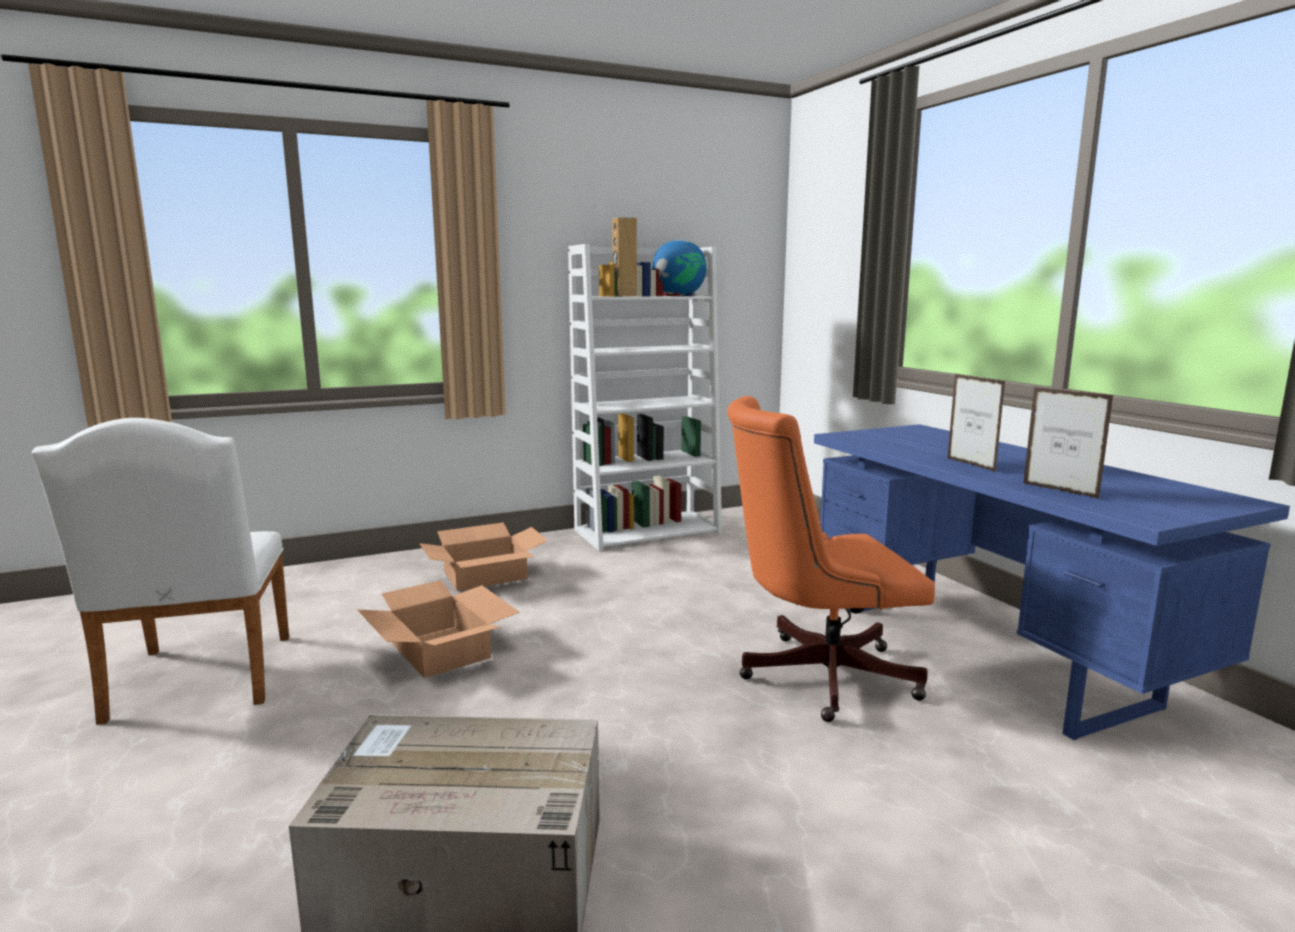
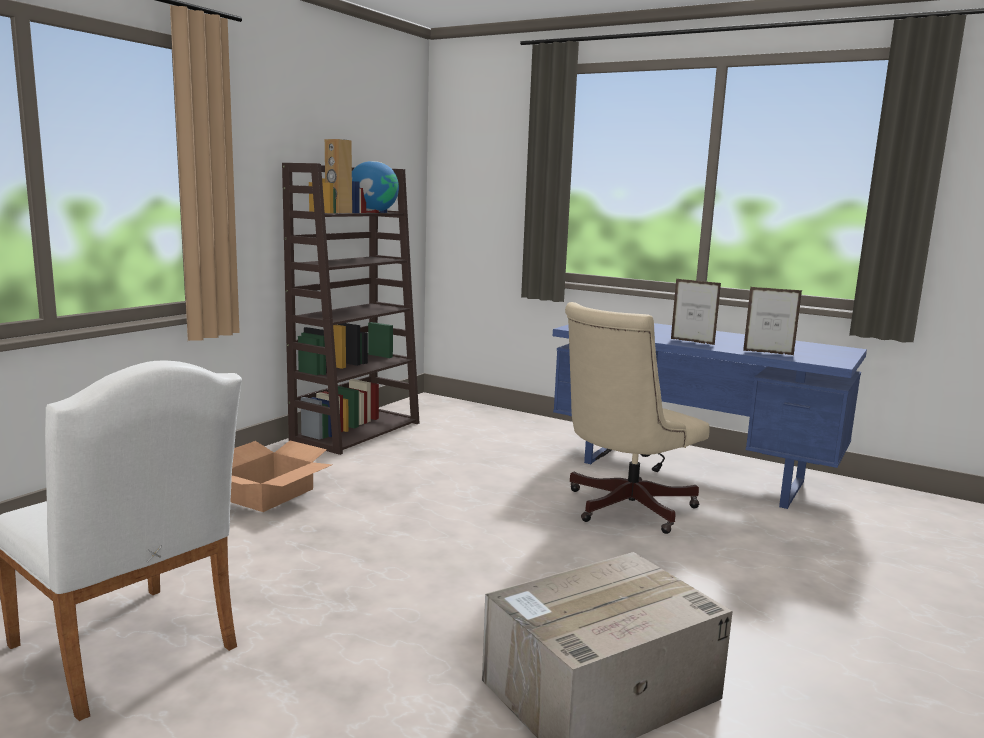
camera: 35 degrees left, 0 degrees up
cardboard box [357,580,519,678] -> none
white bookcase [568,244,722,551] -> brown bookcase [282,163,419,455]
orange office chair [727,396,935,722] -> beige office chair [565,302,709,534]

